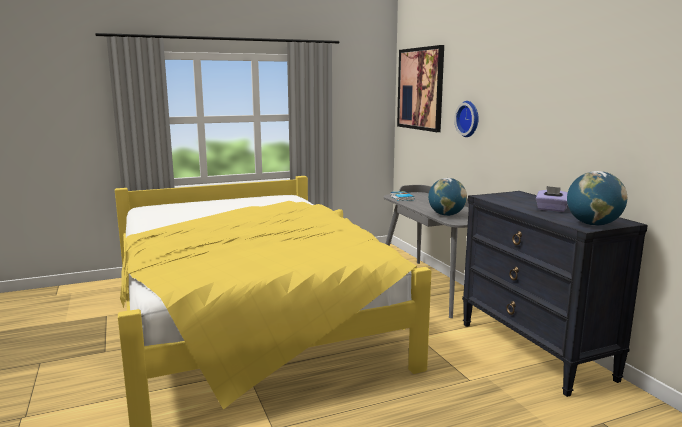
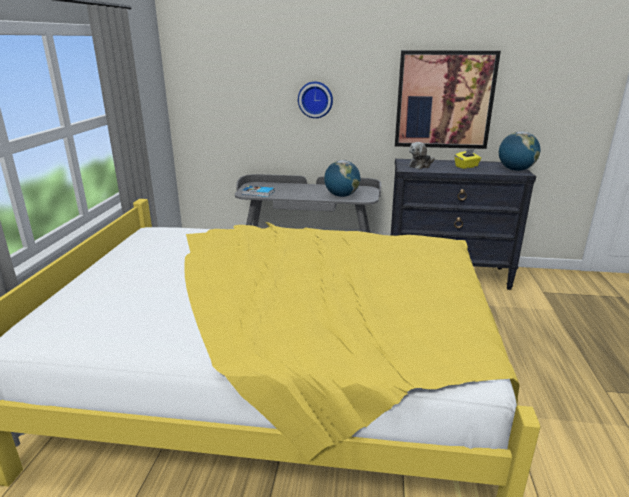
camera: 60 degrees left, 10 degrees up
picture [397,45,444,132] -> picture moved to [395,50,501,149]
purple tissue box [536,186,568,212] -> yellow tissue box [455,149,481,169]
none -> plush toy [409,142,435,169]

